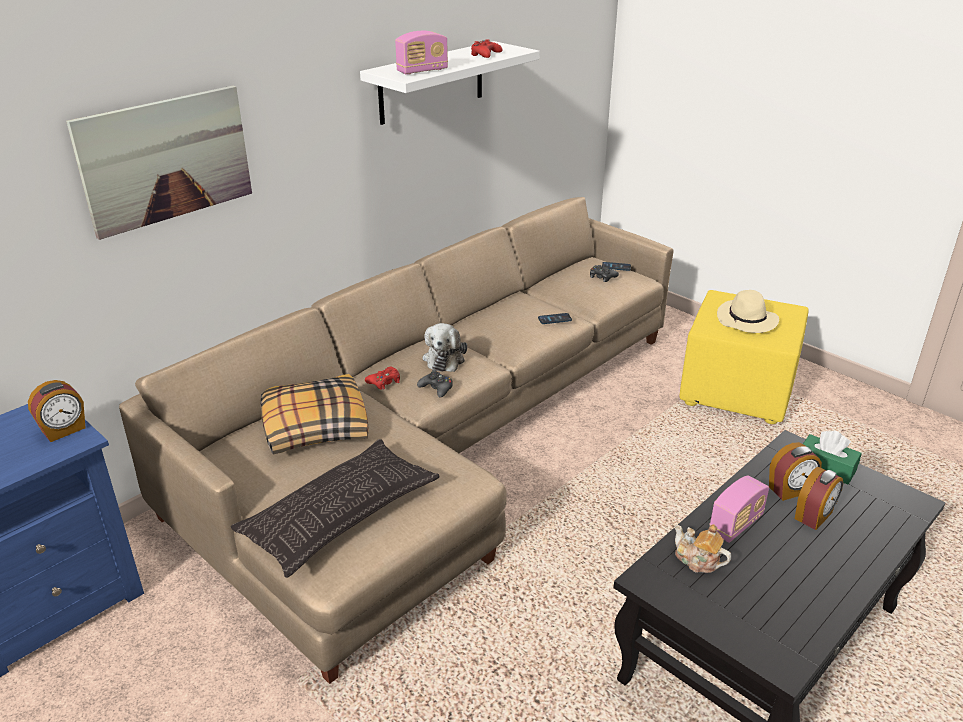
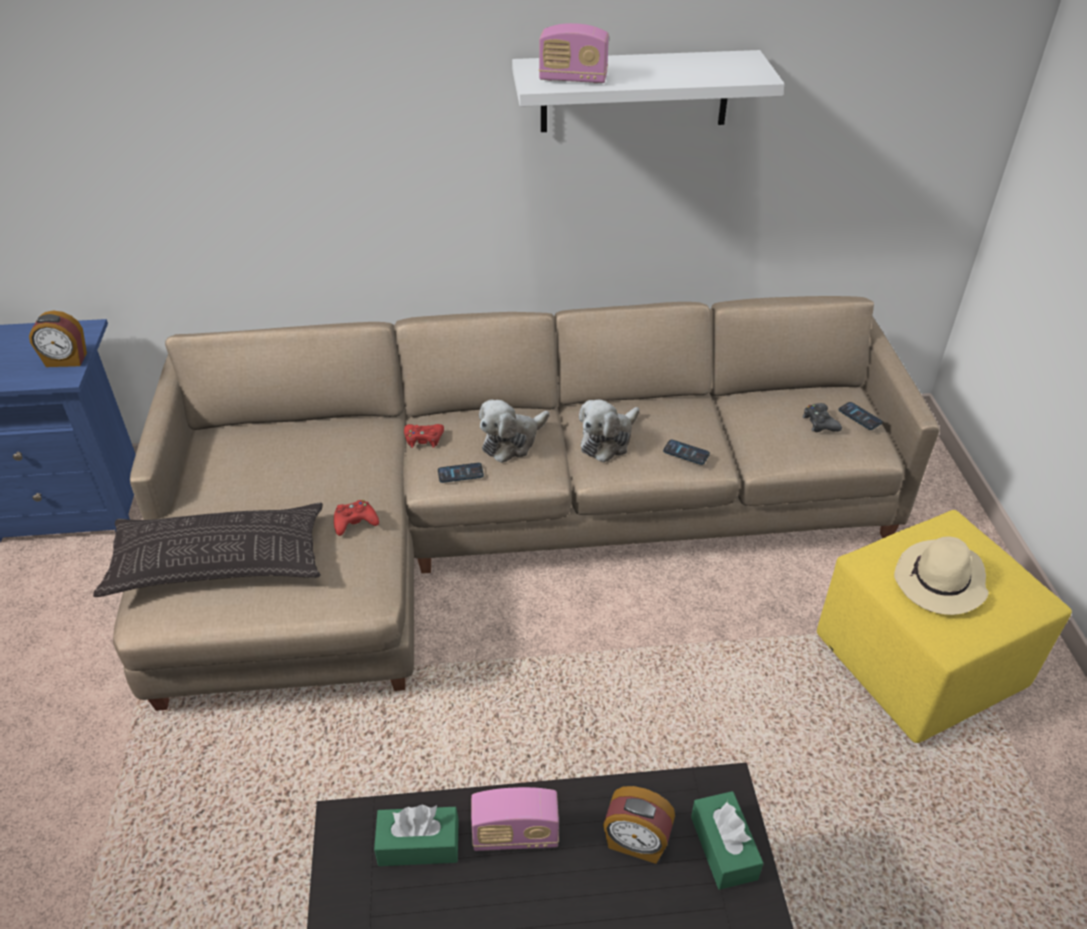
camera: 40 degrees right, 10 degrees up
picture [66,86,252,240] -> none
pillow [260,374,369,454] -> none
black game controller [417,370,453,398] -> phone [438,463,484,483]
red game controller [471,39,502,58] -> red game controller moved to [334,500,379,536]
teapot [674,524,731,573] -> green tissue box [374,805,459,866]
alarm clock [795,467,843,530] -> none
none -> plush toy [579,400,639,463]

